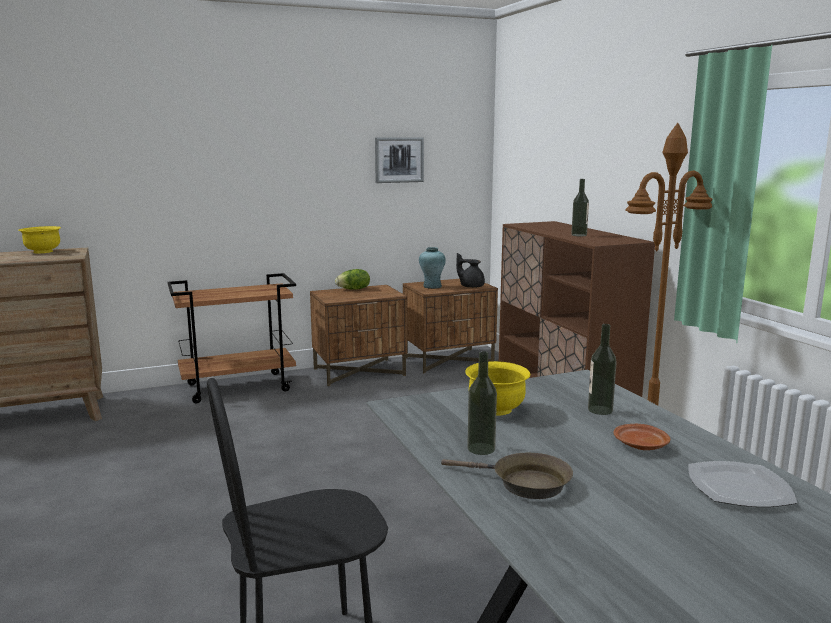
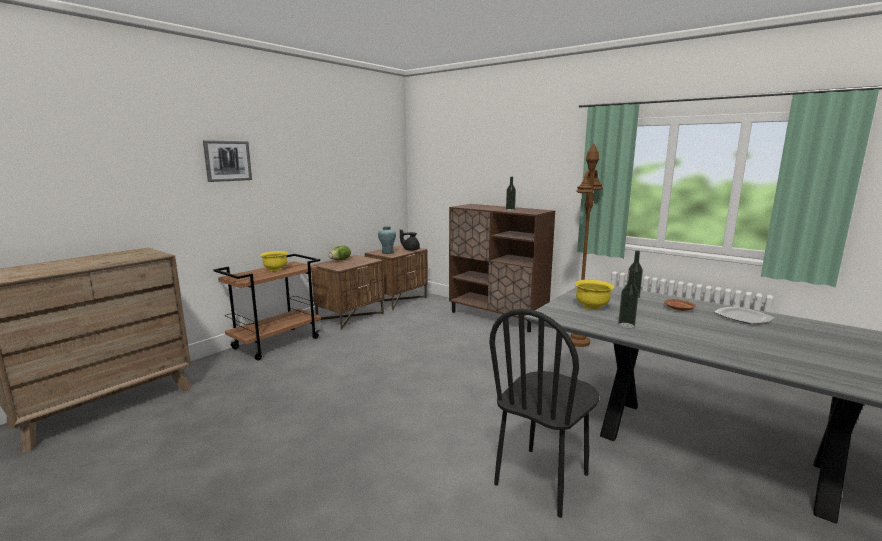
camera: 30 degrees left, 0 degrees up
yellow bowl [18,226,61,253] -> yellow bowl moved to [260,251,288,271]
picture [375,137,424,183] -> picture moved to [203,140,252,182]
brown frying pan [441,453,573,499] -> none

